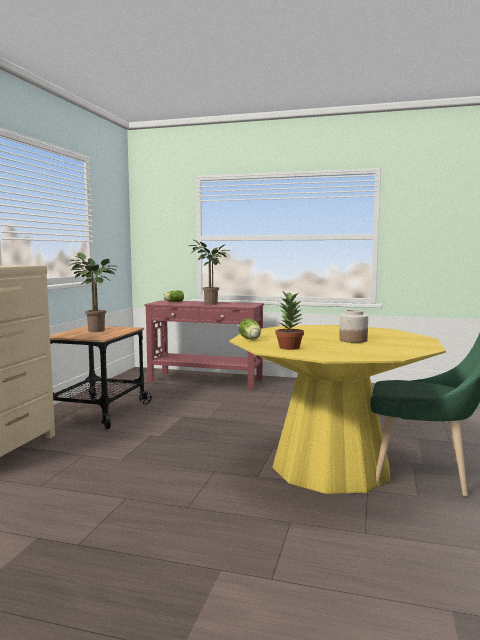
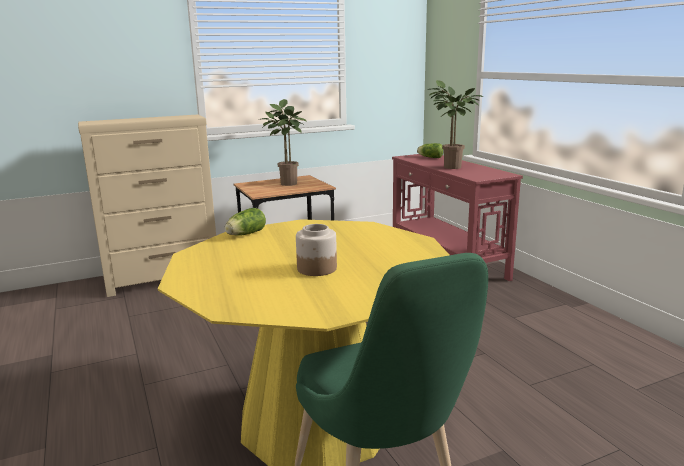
camera: 50 degrees right, 10 degrees up
potted plant [276,291,304,350] -> none

